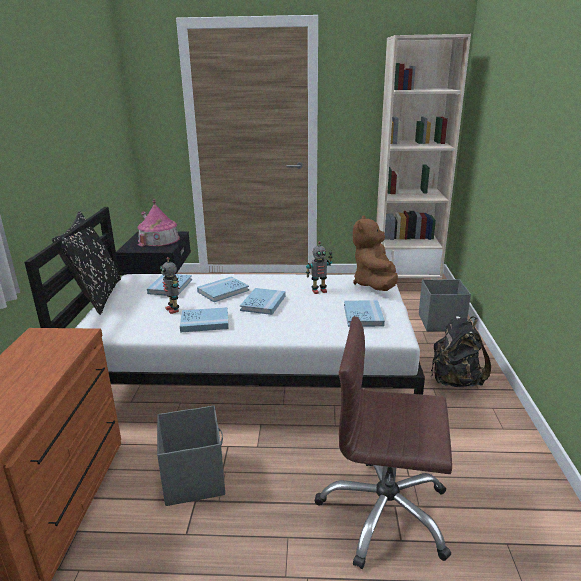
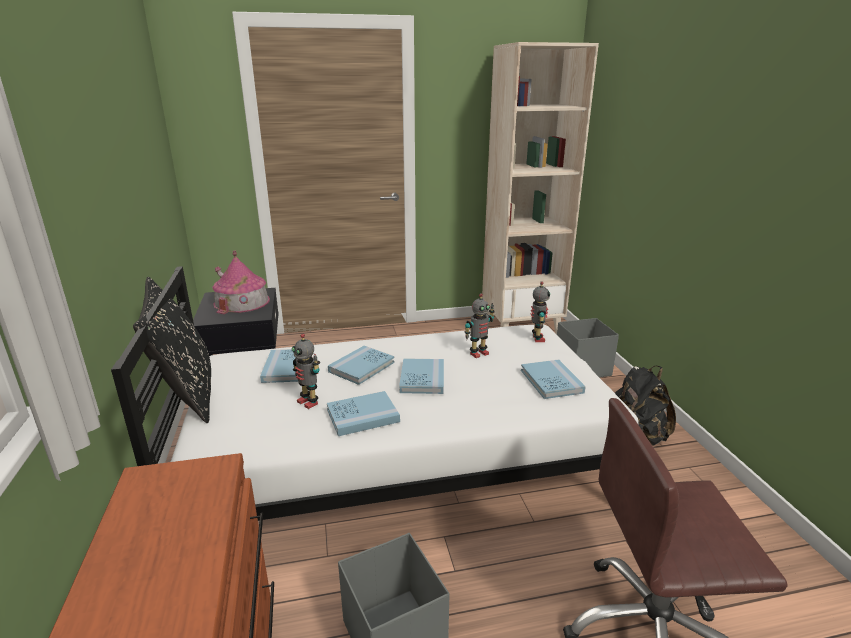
camera: 15 degrees left, 0 degrees up
brown plush toy [353,215,398,291] -> toy robot [531,281,550,342]

